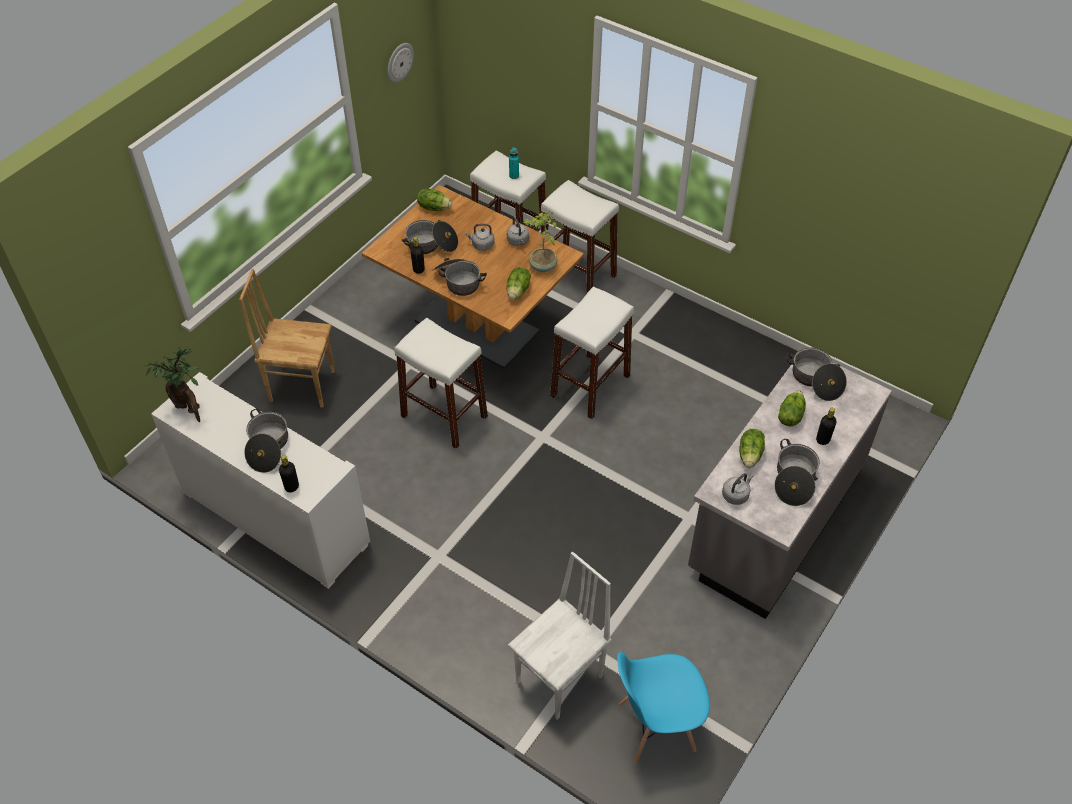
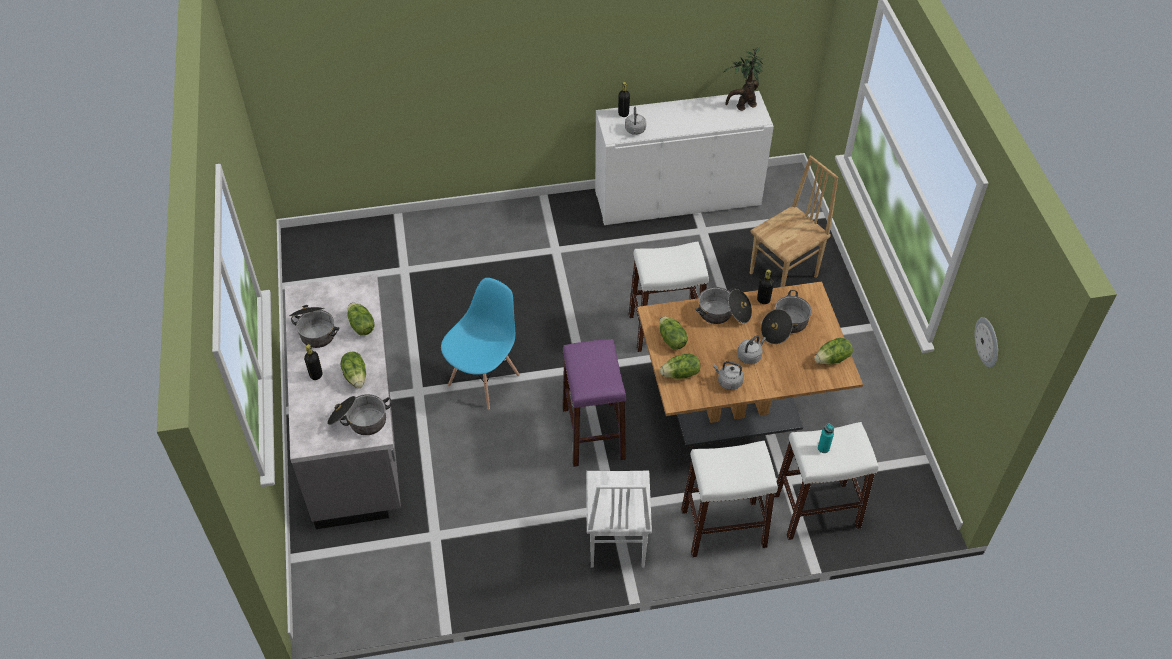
camera: 135 degrees right, 0 degrees up
cooking pot [244,409,288,473] -> none
white chair [508,552,611,720] -> white chair moved to [586,471,652,568]
potted plant [523,210,558,272] -> lettuce [660,354,701,379]
white stool [550,287,634,419] -> purple stool [563,339,627,467]
blue chair [617,652,710,764] -> blue chair moved to [441,278,520,409]
grey kettle [722,473,754,505] -> grey kettle moved to [625,107,646,135]

